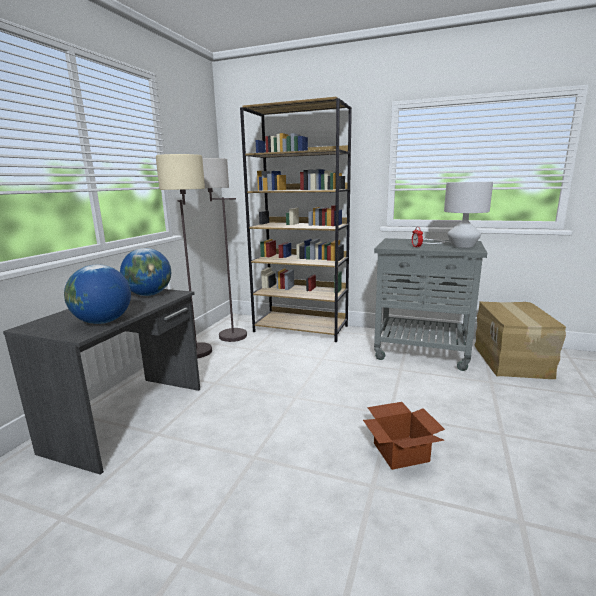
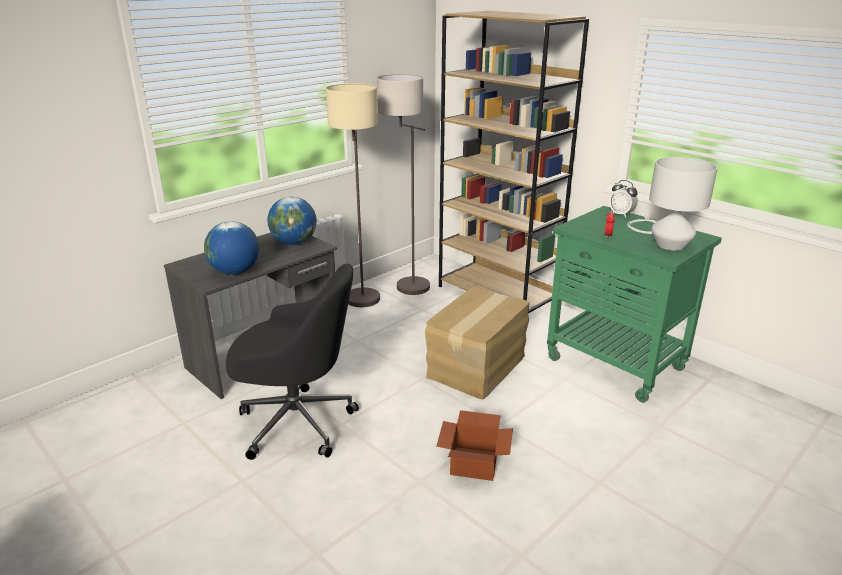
camera: 25 degrees right, 10 degrees up
grey cart [374,238,487,371] -> green cart [547,206,722,402]
cardboard box [475,301,566,379] -> cardboard box moved to [425,286,529,400]
none -> black office chair [226,264,359,460]
none -> alarm clock [609,180,638,218]

